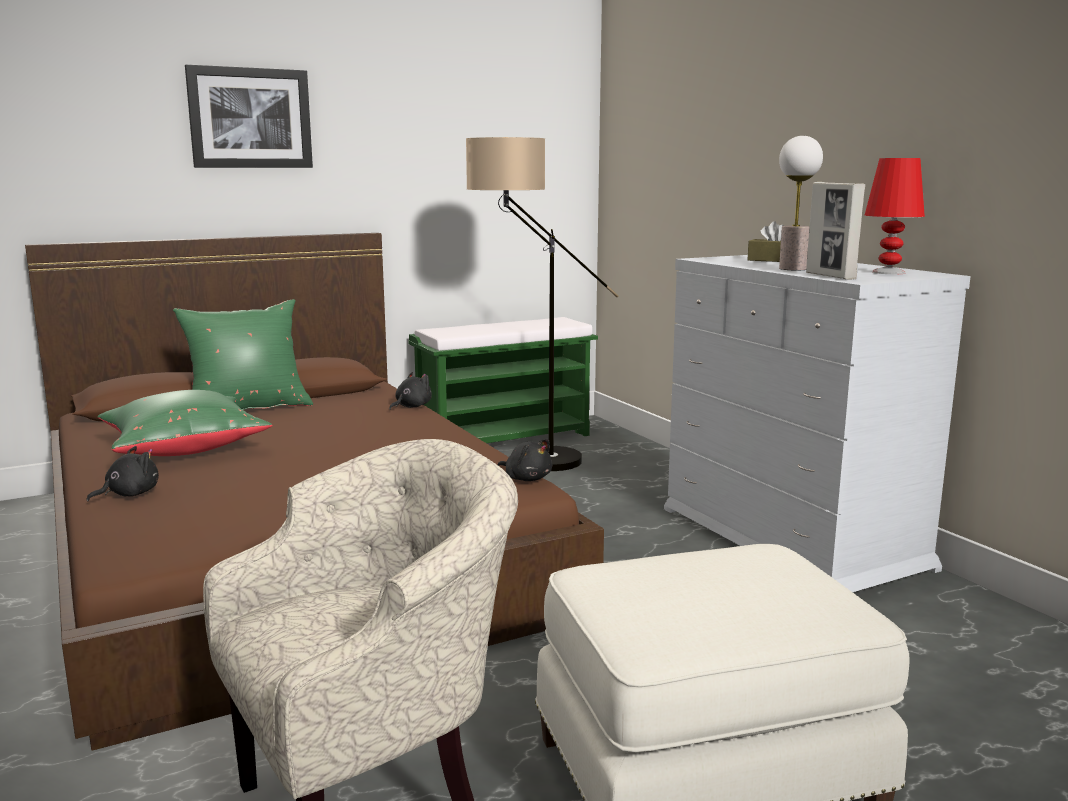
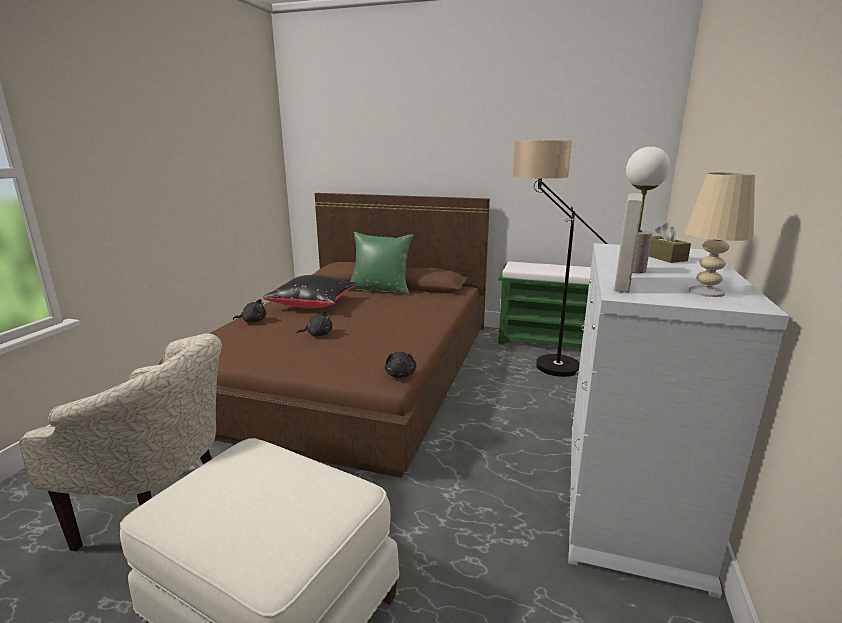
camera: 45 degrees right, 5 degrees up
green pillow [98,390,272,456] -> black pillow [263,275,358,308]
picture [185,65,313,168] -> none
black plush toy [389,372,432,410] -> black plush toy moved to [296,311,332,336]
red table lamp [865,158,925,274] -> beige table lamp [685,173,755,297]

